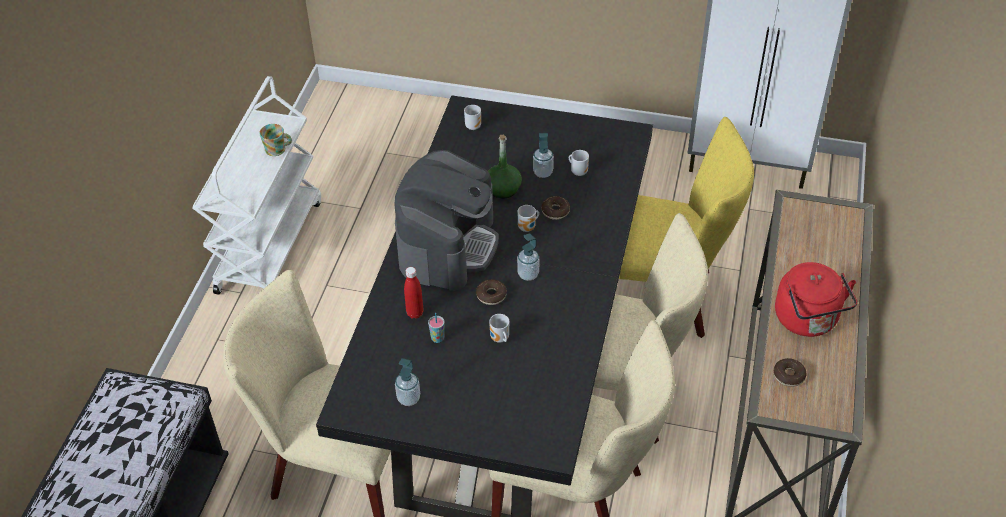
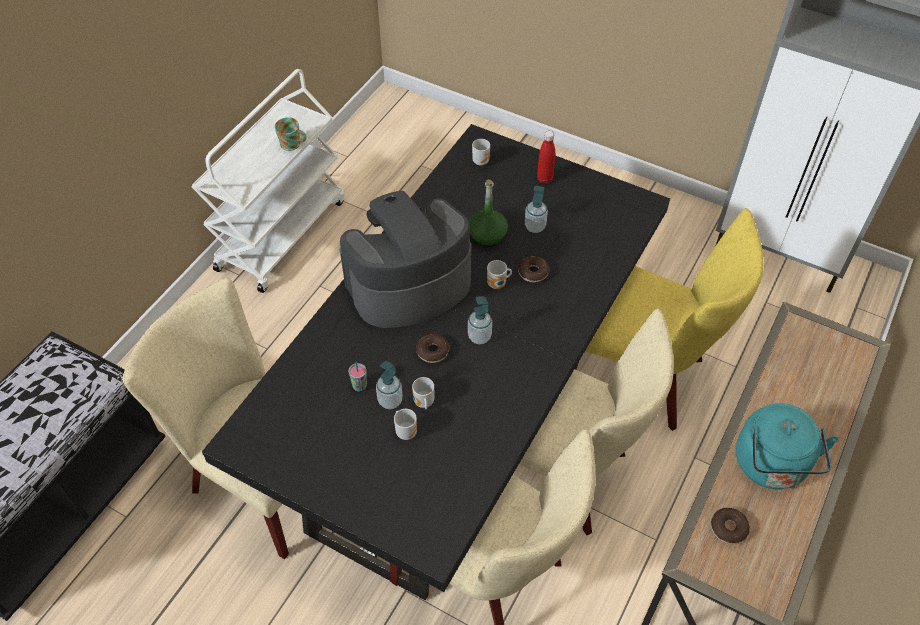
camera: 15 degrees right, 5 degrees up
coffee machine [394,150,499,291] -> coffee machine turned 150 degrees counterclockwise [340,191,471,328]
soap dispenser [395,358,420,406] -> soap dispenser moved to [376,360,402,409]
red bottle [404,267,424,319] -> red bottle moved to [537,131,555,184]
mug [569,150,589,176] -> mug moved to [394,409,417,440]
red kettle [775,262,858,337] -> turquoise kettle [736,403,838,490]

